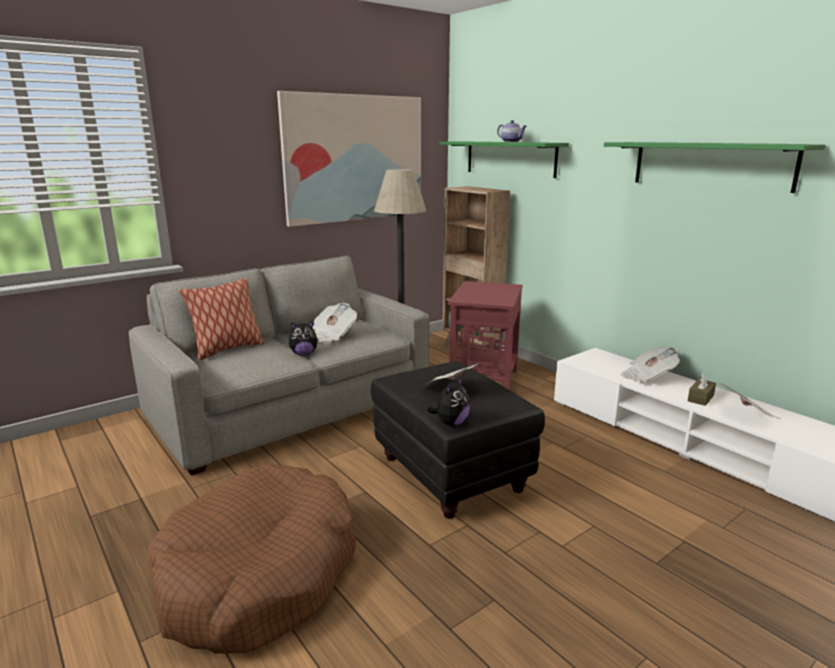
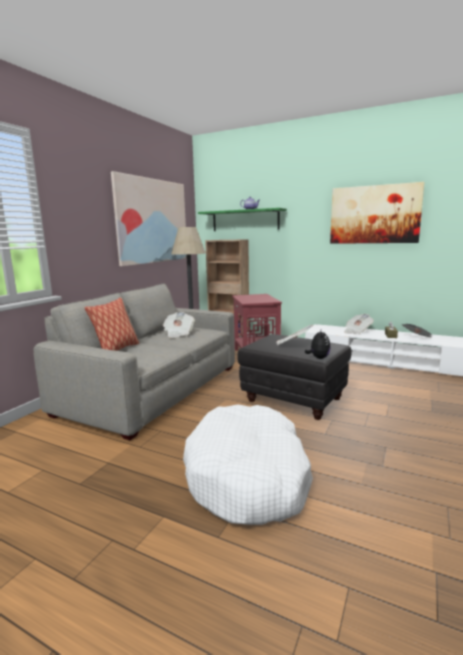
camera: 25 degrees left, 5 degrees down
brown dog bed [148,464,356,654] -> white dog bed [183,405,313,525]
plush toy [289,320,319,356] -> none
green shelf [604,142,826,193] -> picture [330,182,425,244]

